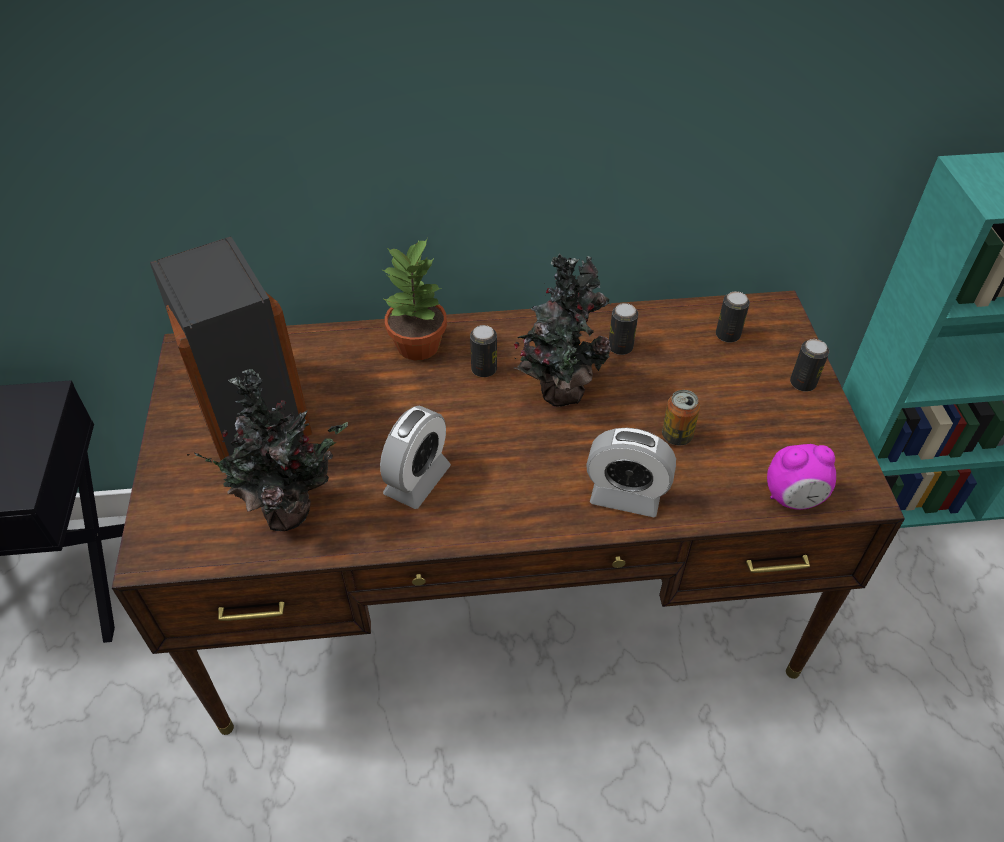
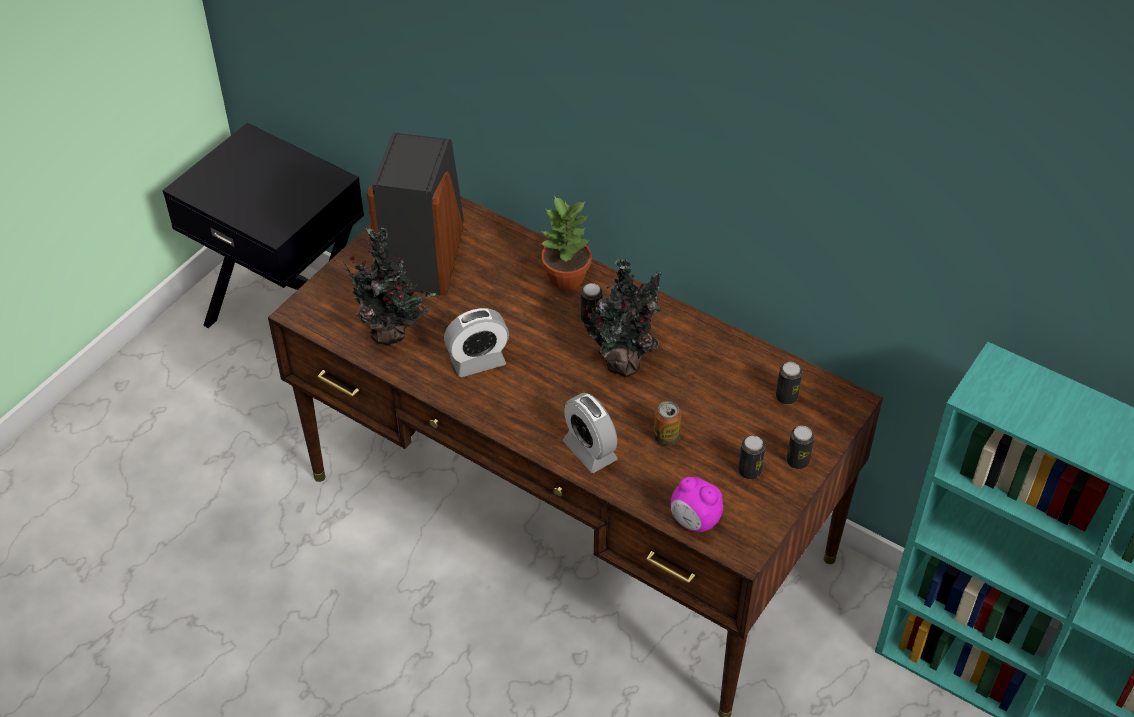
camera: 40 degrees right, 0 degrees up
can [609,303,638,355] -> can moved to [738,436,765,479]

